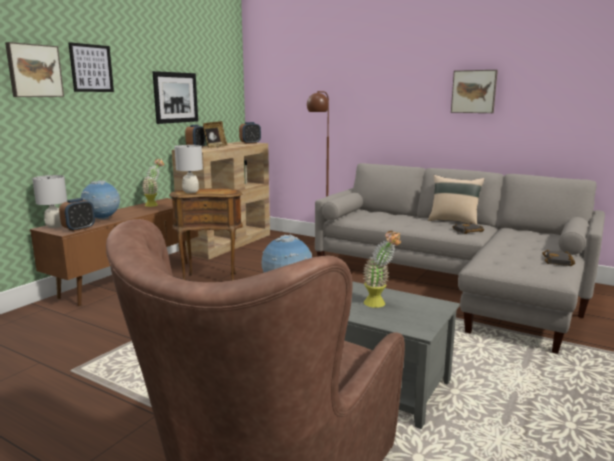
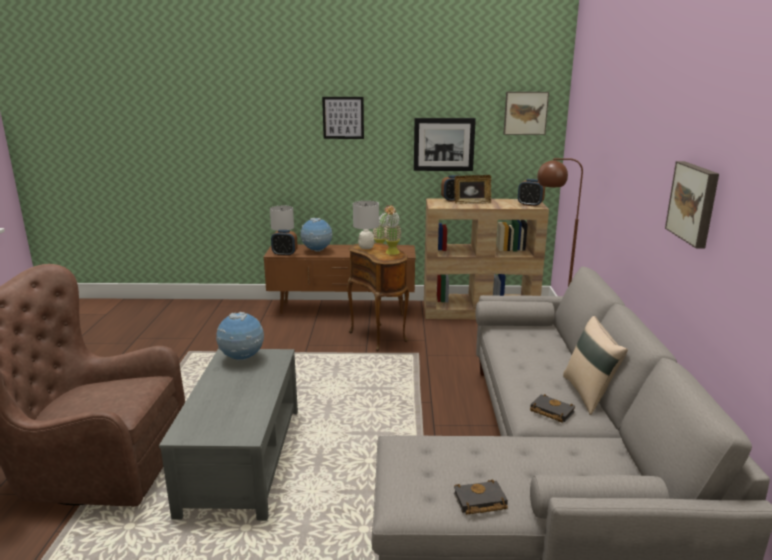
camera: 60 degrees right, 5 degrees up
picture [5,42,64,97] -> picture moved to [503,92,549,135]
potted plant [363,231,401,308] -> potted plant moved to [384,205,402,255]

